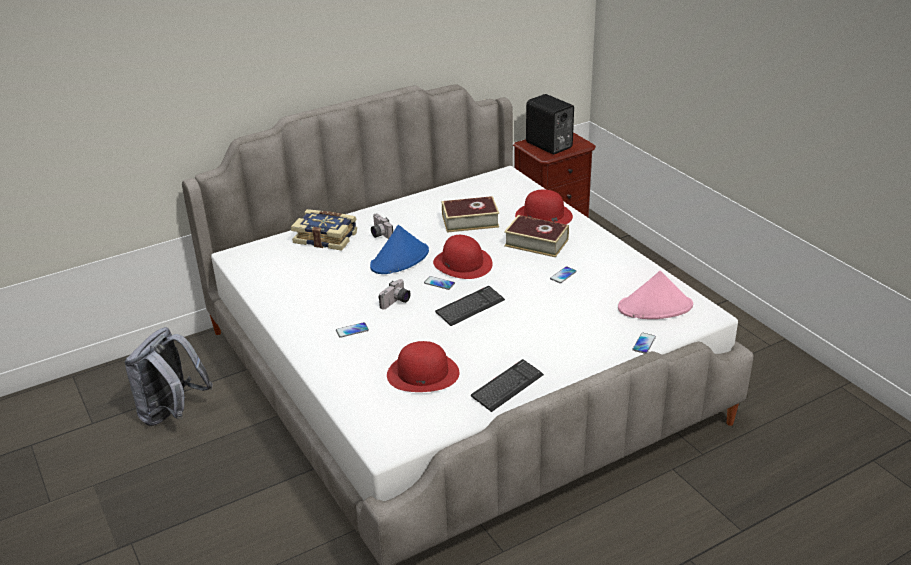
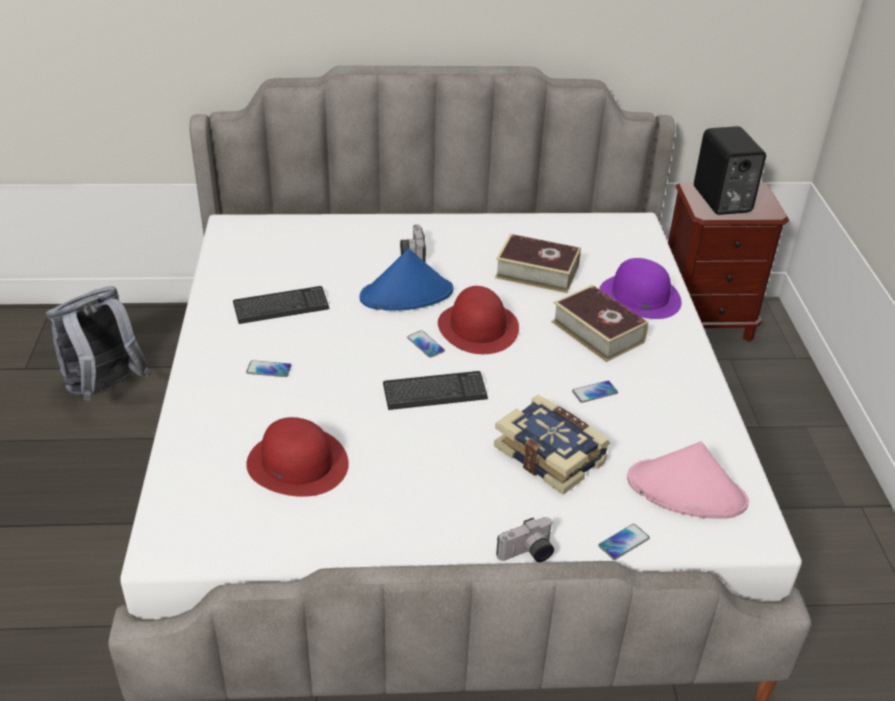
camera: 25 degrees right, 5 degrees up
book [291,209,357,251] -> book moved to [494,395,610,495]
camera [378,279,411,310] -> camera moved to [496,517,554,562]
keyboard [471,359,544,412] -> keyboard moved to [233,286,330,324]
red hat [515,189,573,224] -> purple hat [599,258,682,319]

